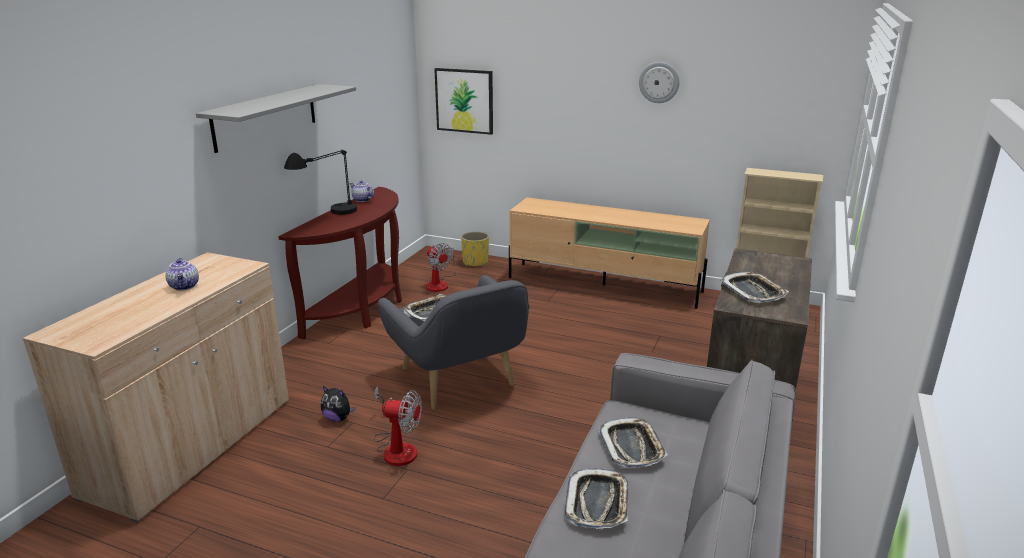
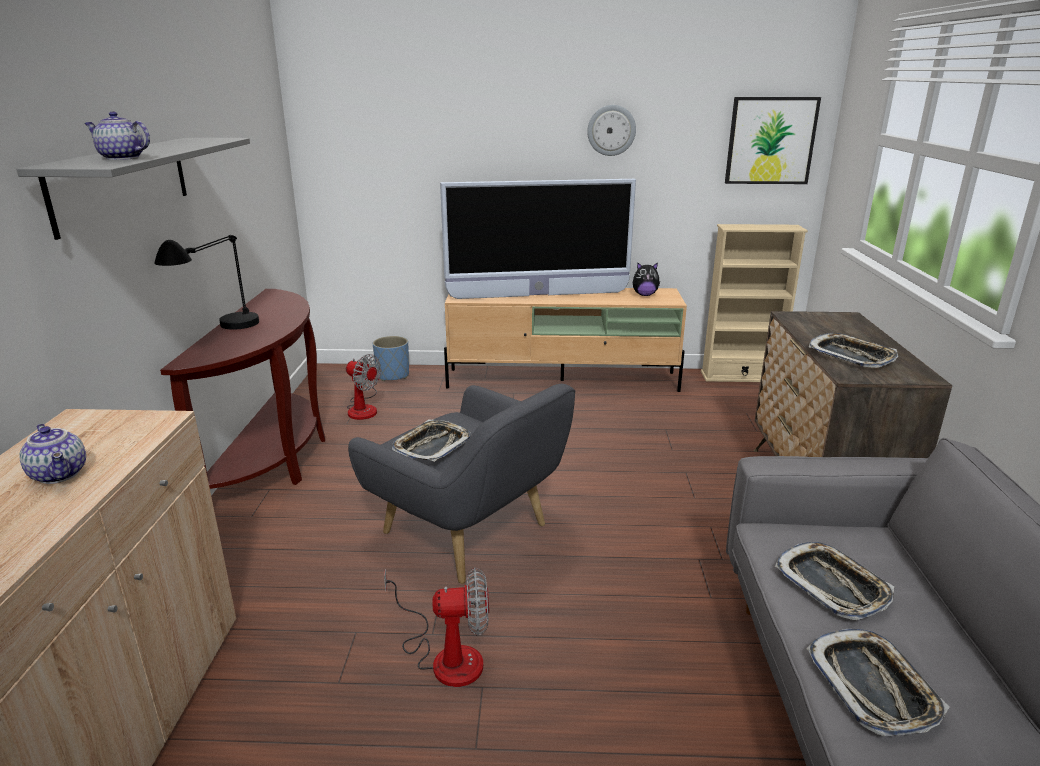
camera: 20 degrees left, 0 degrees up
plush toy [321,386,356,422] -> plush toy moved to [633,263,660,296]
teapot [350,181,374,202] -> teapot moved to [84,112,150,160]
picture [434,68,493,135] -> picture moved to [725,97,821,184]
yellow planter [461,231,489,266] -> blue planter [373,336,409,381]
none -> television [440,179,636,299]

